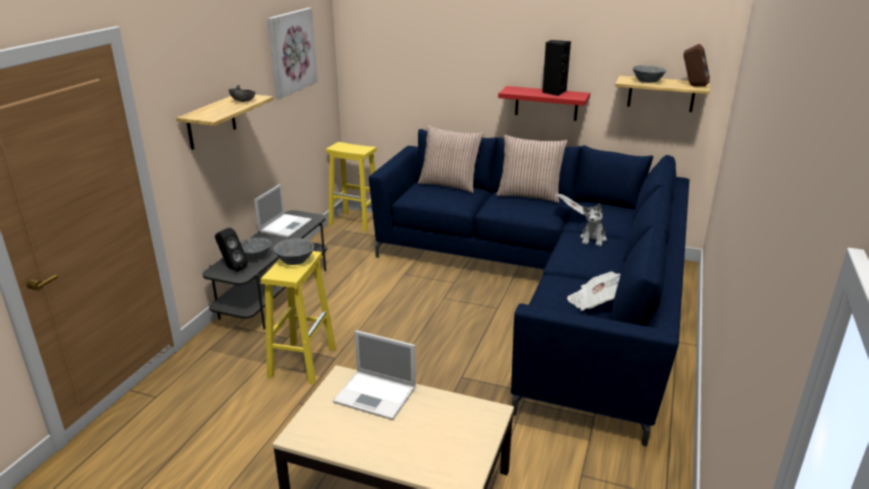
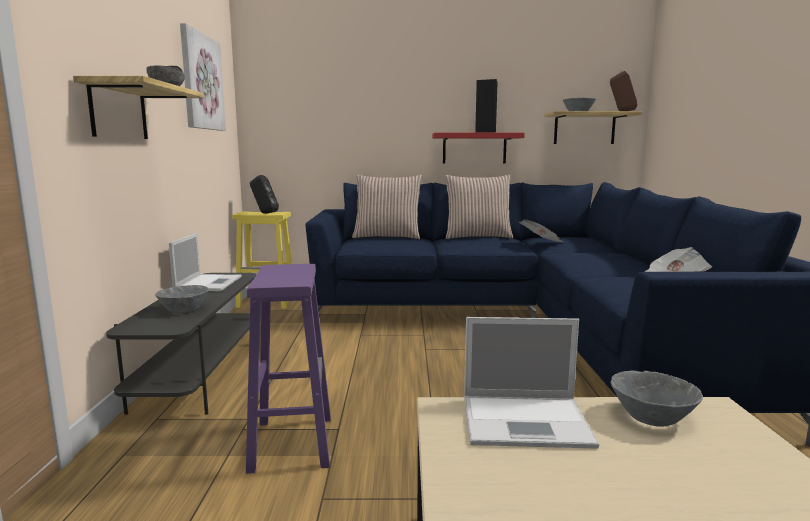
camera: 20 degrees left, 15 degrees down
black speaker [215,228,248,272] -> black speaker moved to [250,175,279,214]
yellow stool [261,251,336,384] -> purple stool [246,264,331,474]
grey bowl [274,238,314,265] -> grey bowl moved to [611,370,703,426]
plush toy [580,203,607,246] -> none

